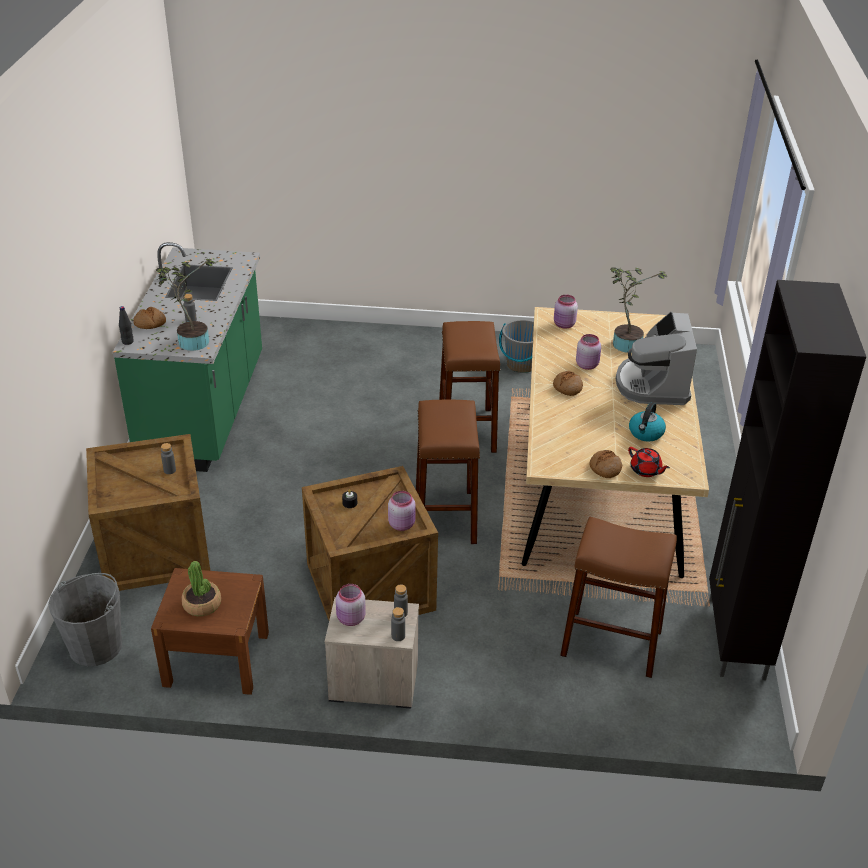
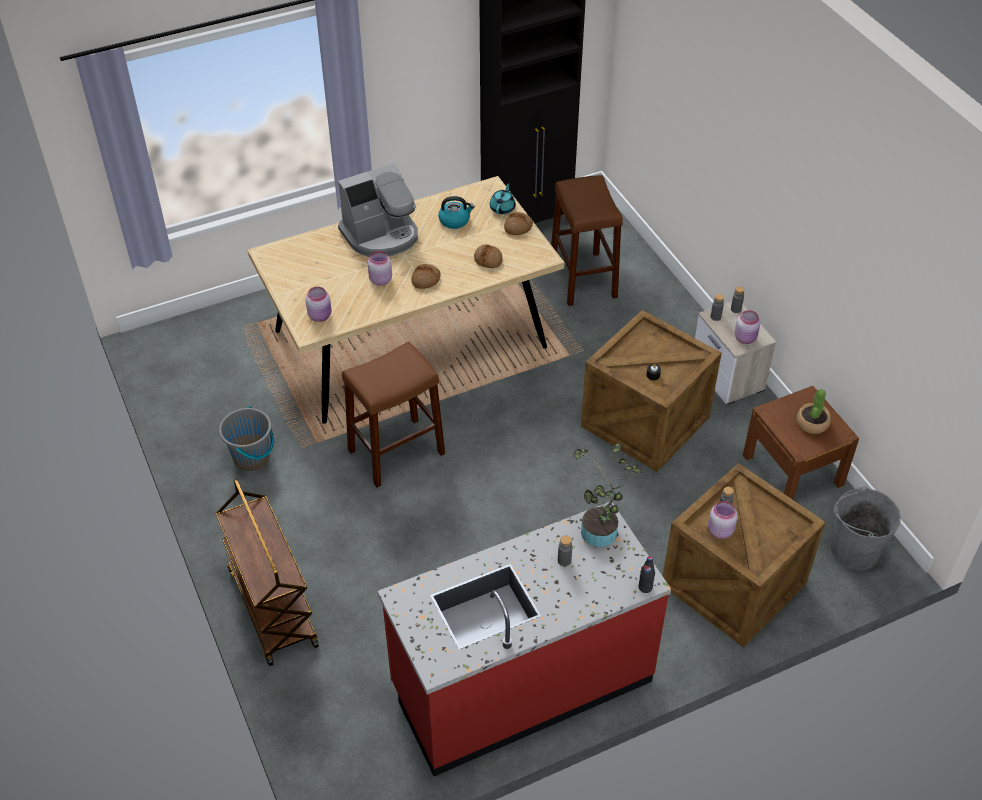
camera: 120 degrees left, 10 degrees up
green counter [113,242,262,472] -> red counter [377,502,671,776]
bread [133,307,166,329] -> bread moved to [474,244,503,268]
pink jar [388,491,416,531] -> pink jar moved to [708,501,738,539]
brown stool [416,400,480,544] -> none
potted plant [610,267,667,353] -> none
red teapot [628,447,670,477] -> turquoise teapot [490,183,516,214]
none -> brown cart [216,479,319,666]

